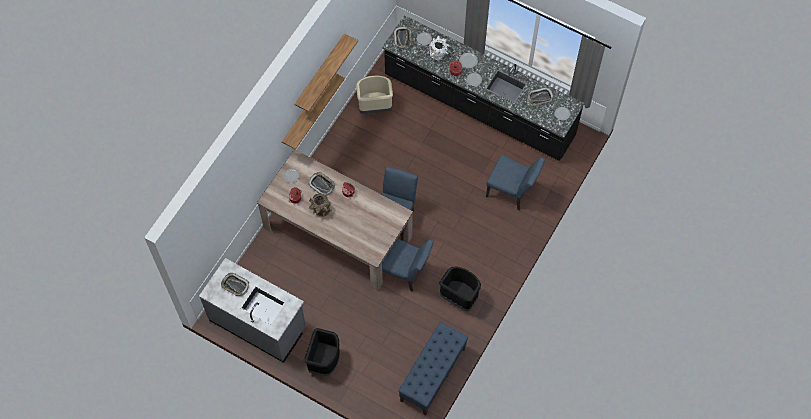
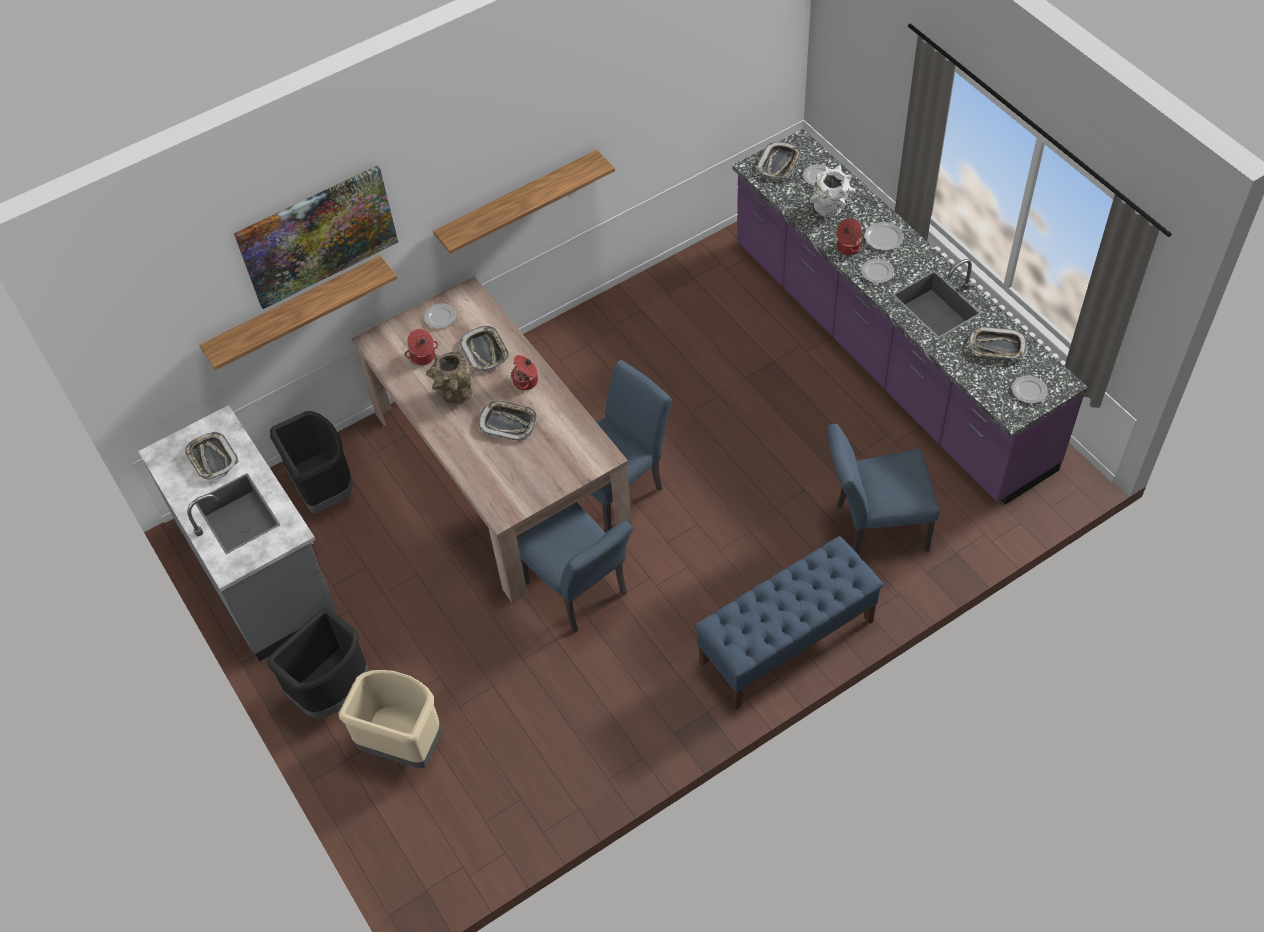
camera: 30 degrees right, 10 degrees down
shelf [294,33,358,112] -> shelf moved to [199,256,397,370]
beige trash can [356,75,393,114] -> beige trash can moved to [338,670,441,768]
black counter [382,15,585,161] -> purple counter [732,129,1088,505]
blue bench [398,322,468,416] -> blue bench moved to [695,536,883,710]
black trash can [439,267,481,312] -> black trash can moved to [270,411,353,513]
blue chair [486,154,545,210] -> blue chair turned 120 degrees clockwise [827,424,940,554]
none -> picture [234,165,398,309]
none -> tray [479,401,537,441]

